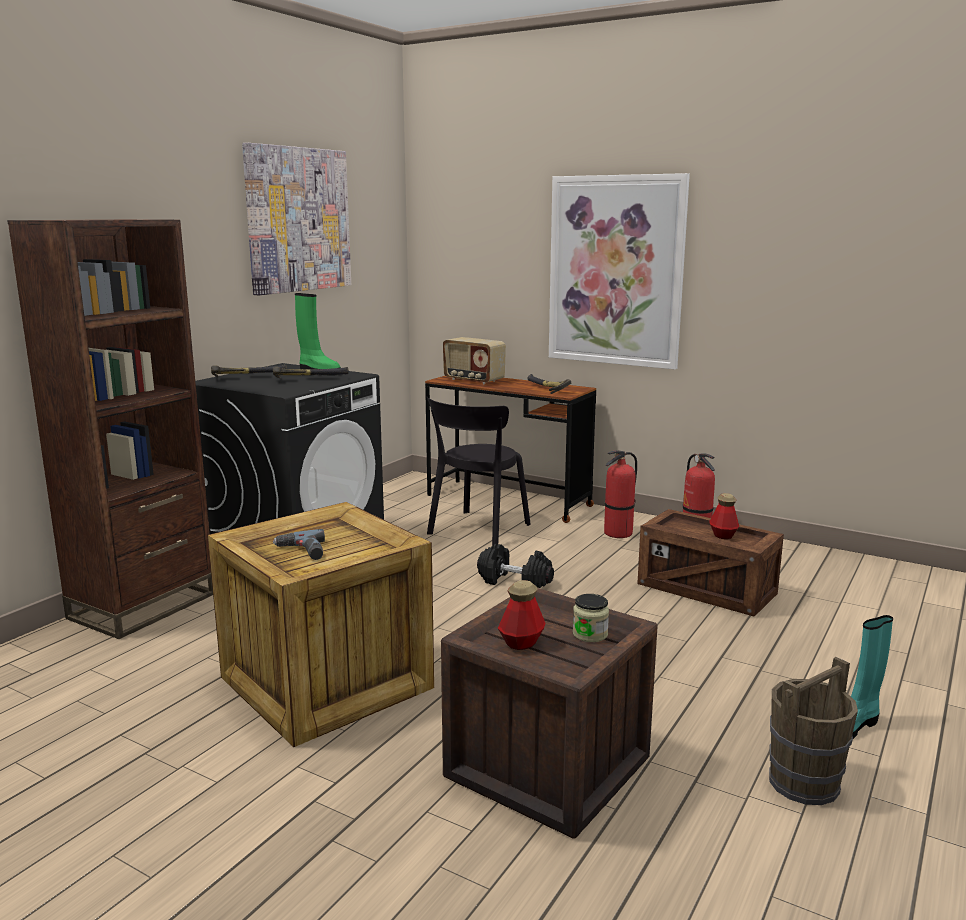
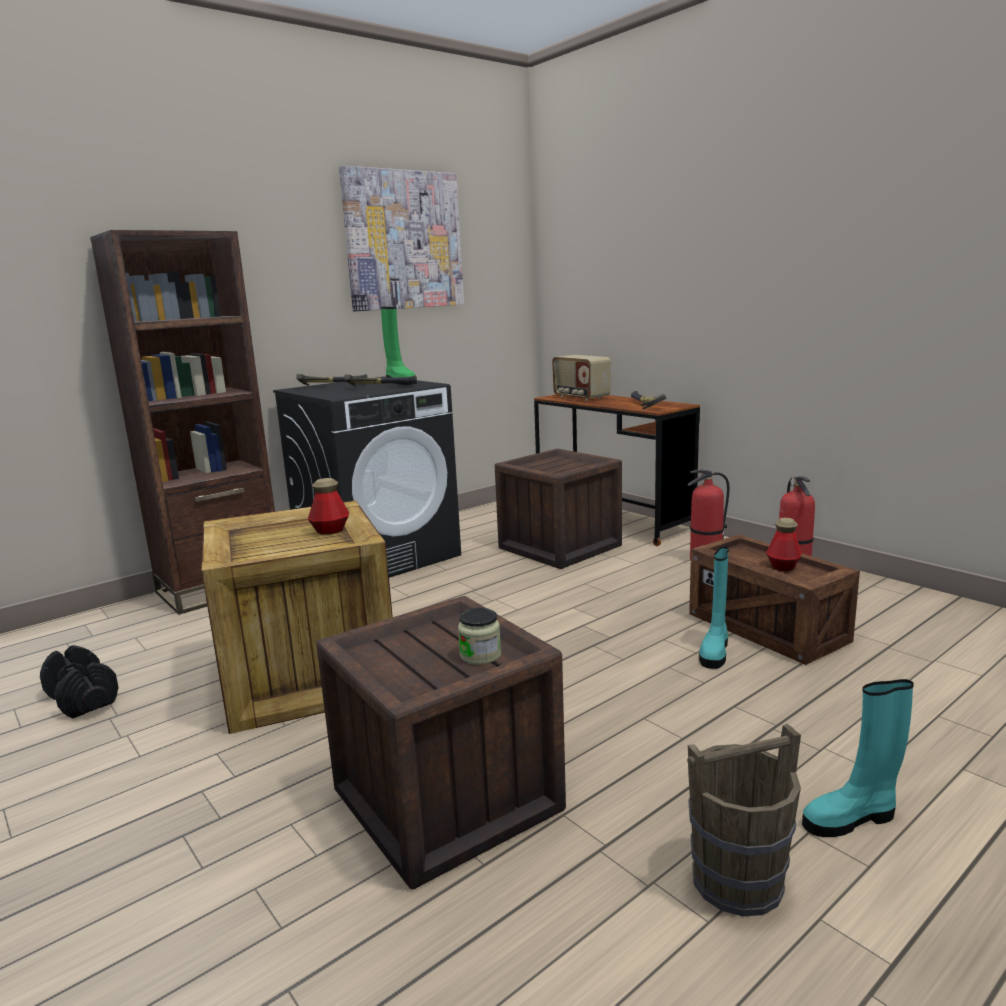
camera: 20 degrees right, 0 degrees up
power drill [273,529,325,560] -> none
black chair [427,397,531,546] -> crate [495,449,622,569]
black dumbbell [477,544,554,588] -> black dumbbell moved to [40,645,119,719]
bottle [498,580,546,650] -> bottle moved to [308,478,349,534]
picture [549,173,690,369] -> none
none -> turquoise boot [699,546,729,669]

